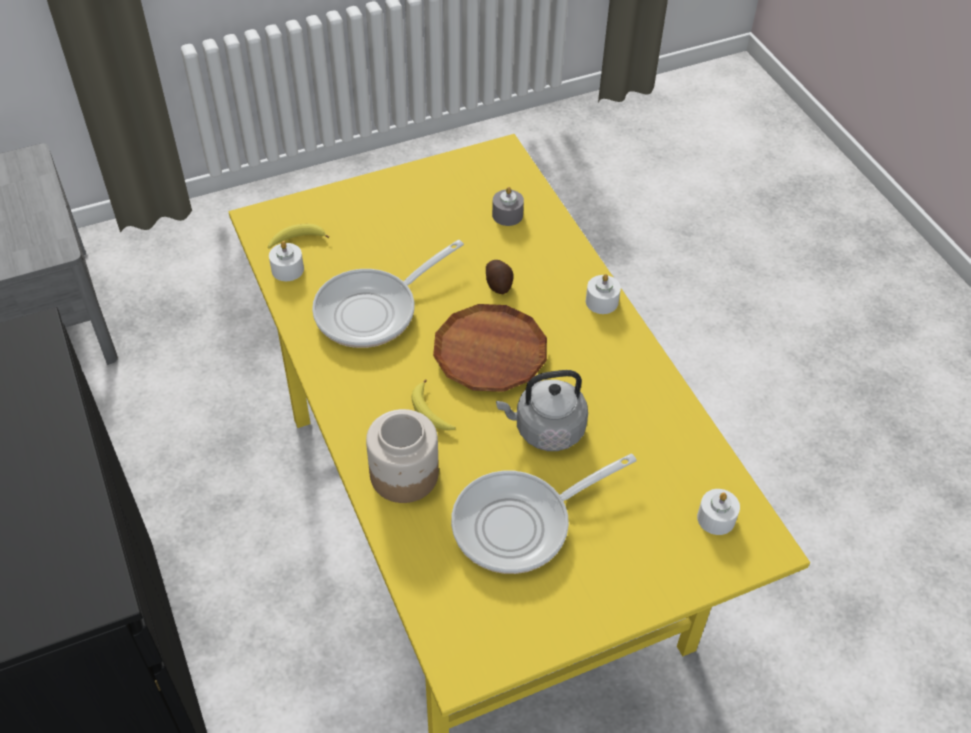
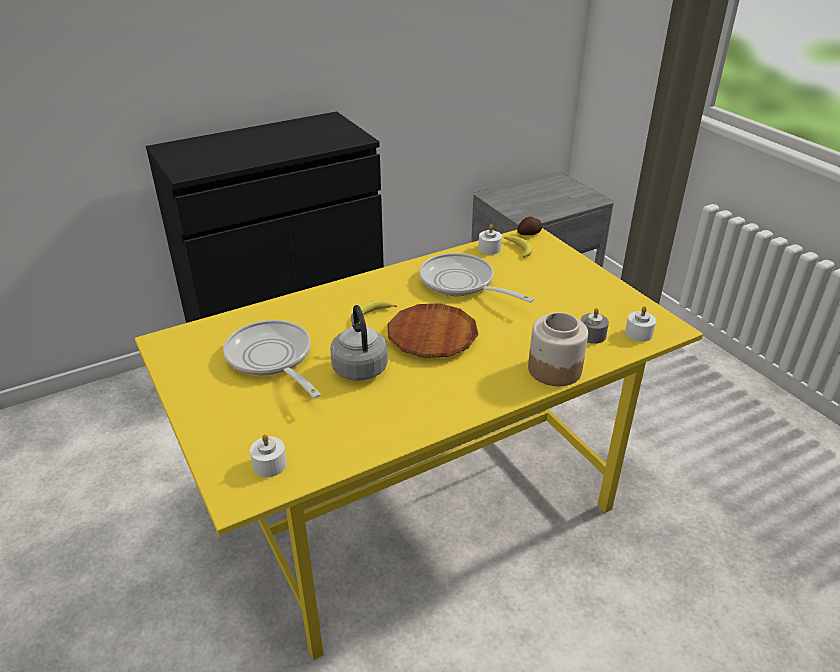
camera: 85 degrees right, 15 degrees down
jar [366,409,439,503] -> jar moved to [528,312,588,386]
potato [486,260,514,294] -> potato moved to [517,217,542,235]
white candle [586,274,621,314] -> white candle moved to [625,306,656,342]

